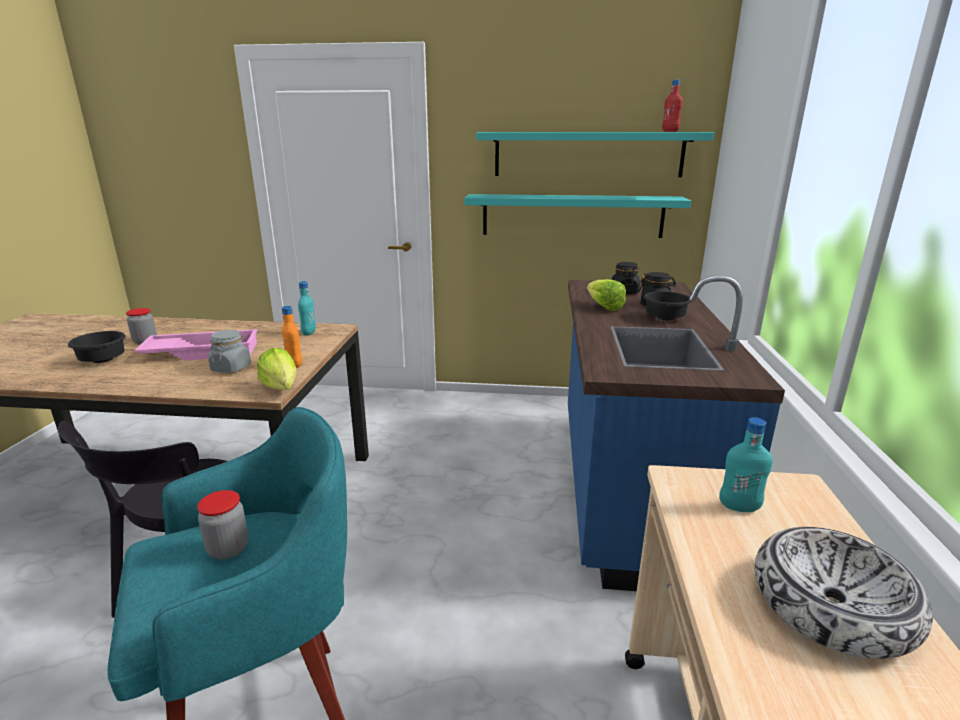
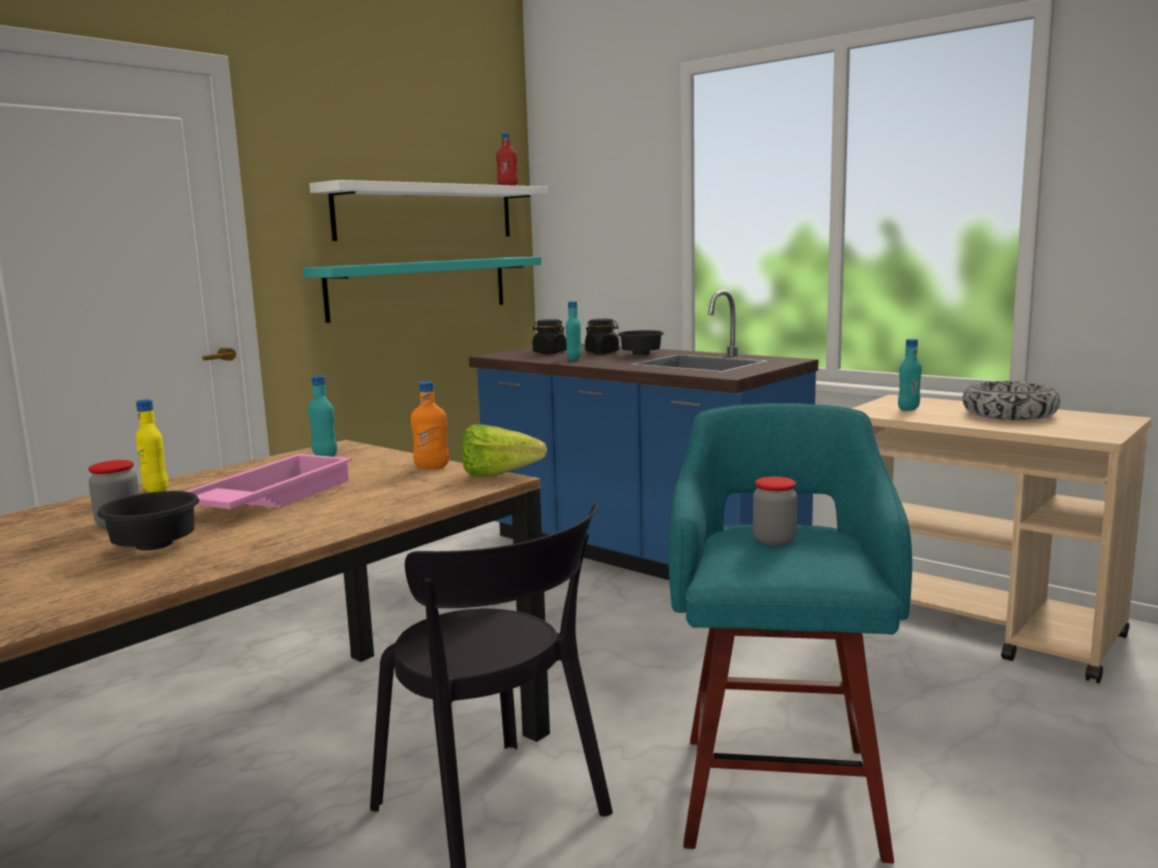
camera: 55 degrees left, 10 degrees down
grey jar [208,330,251,373] -> none
turquoise shelf [476,132,714,177] -> white shelf [309,180,548,241]
lettuce [587,279,626,311] -> turquoise bottle [566,301,582,361]
none -> yellow bottle [136,399,168,493]

